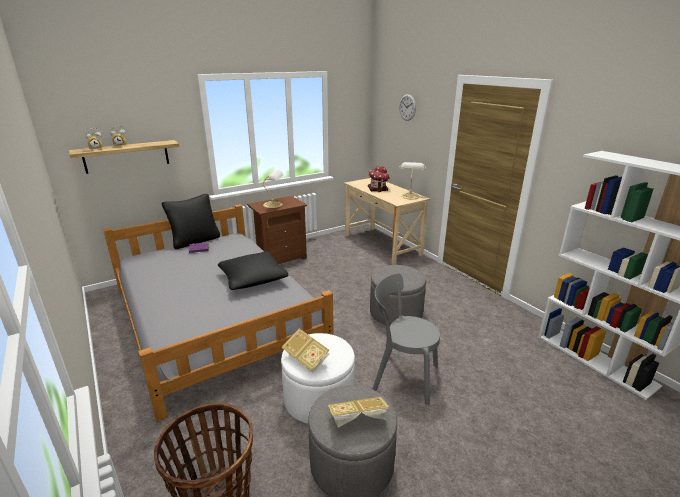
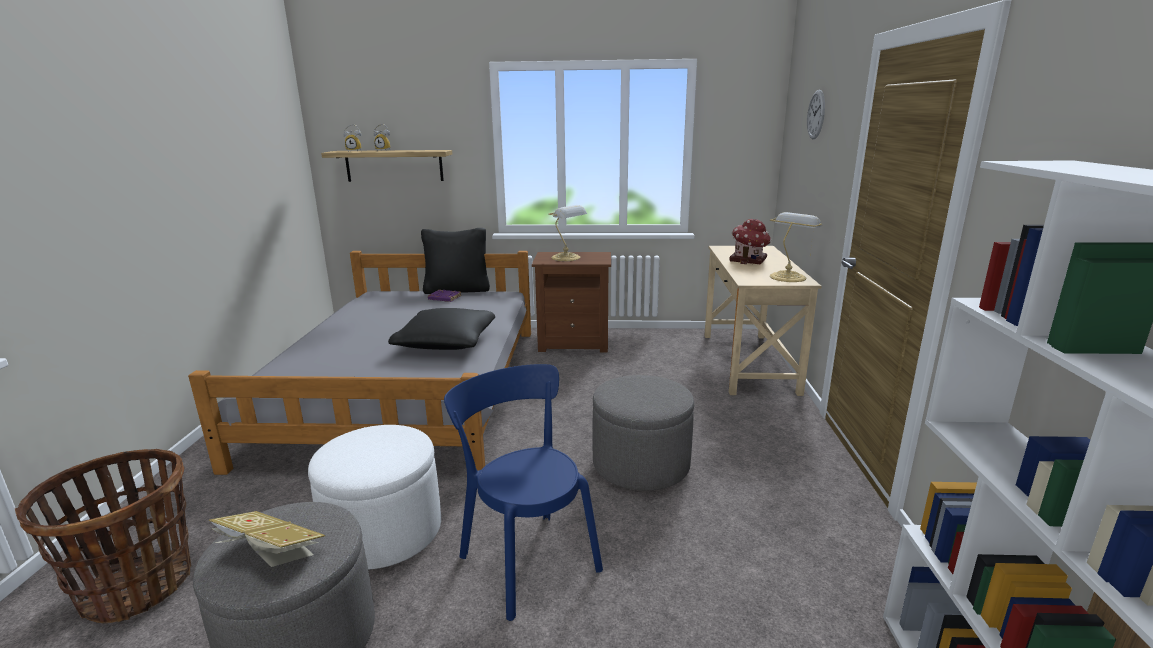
camera: 35 degrees right, 5 degrees down
book [281,329,329,373] -> none
grey chair [372,273,440,405] -> blue chair [444,364,603,621]

